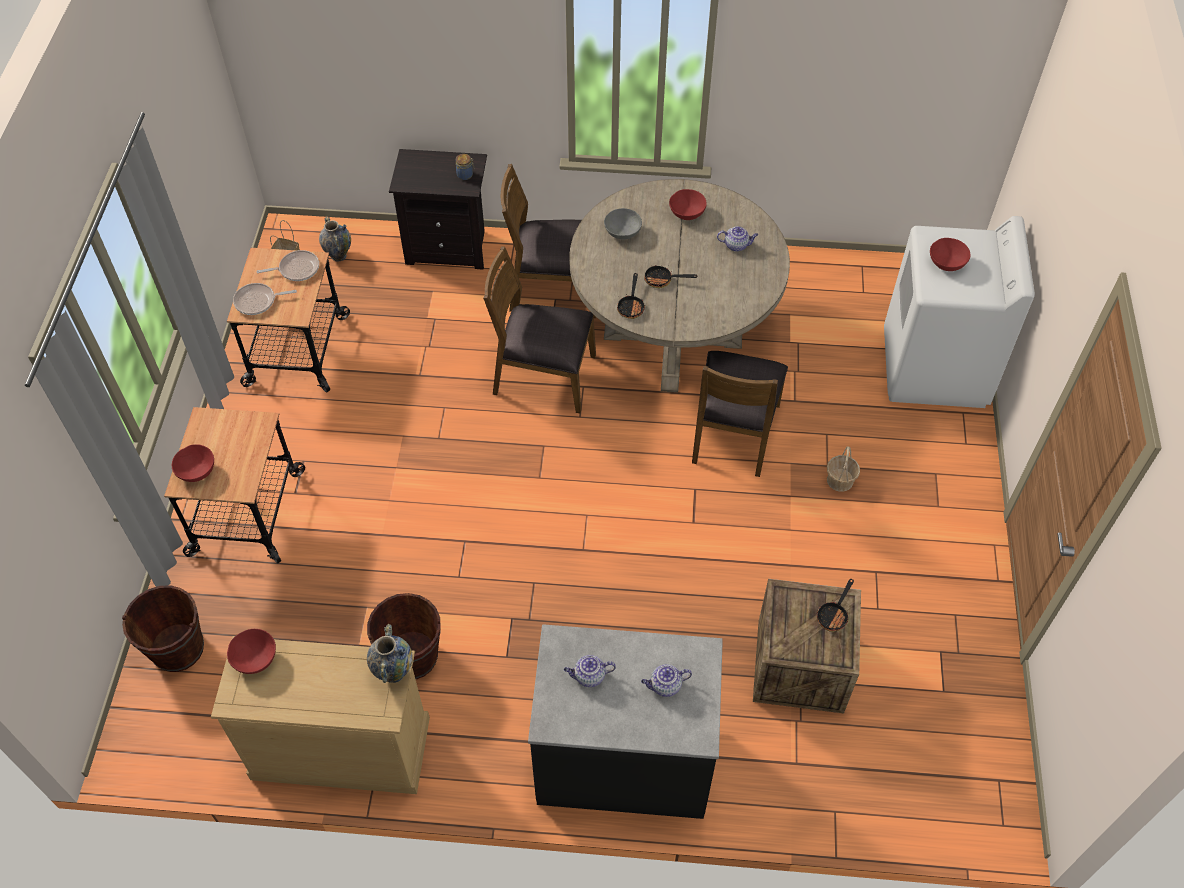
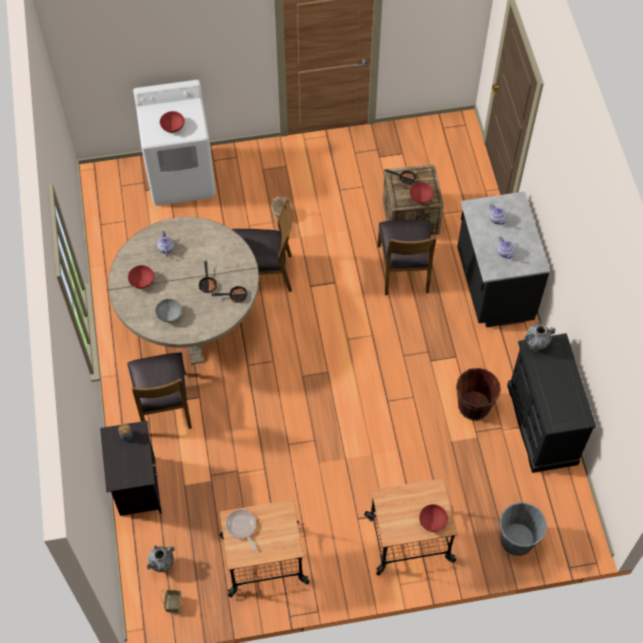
camera: 105 degrees left, 5 degrees up
brown bucket [122,585,204,672] -> grey bucket [500,502,547,556]
beige dresser [211,636,430,794] -> black dresser [507,333,596,473]
red bowl [227,629,276,674] -> red bowl moved to [410,182,434,204]
frying pan [233,283,297,315] -> none
brown chair [483,246,596,413] -> brown chair moved to [377,220,436,295]

